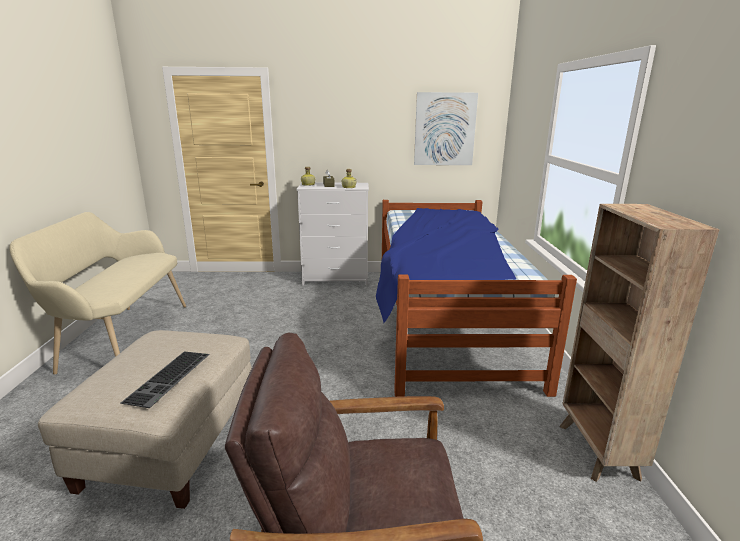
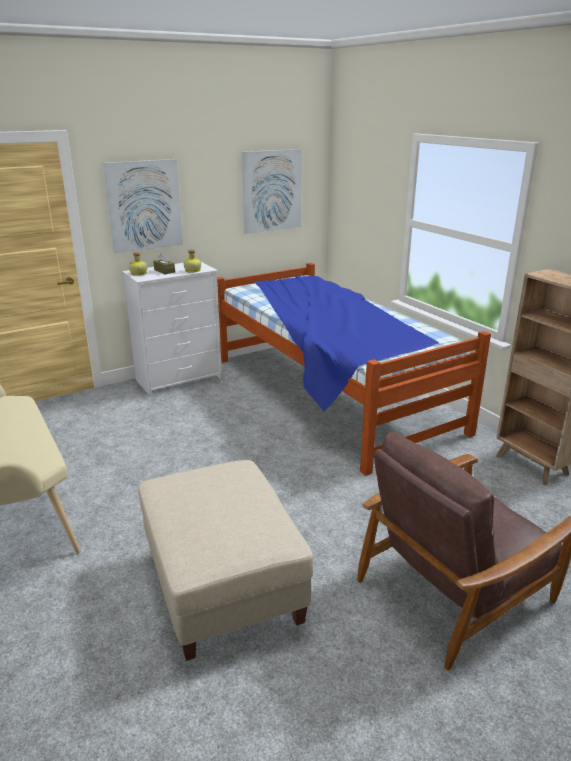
camera: 30 degrees left, 5 degrees up
keyboard [121,351,210,408] -> none
none -> picture [103,159,183,253]

